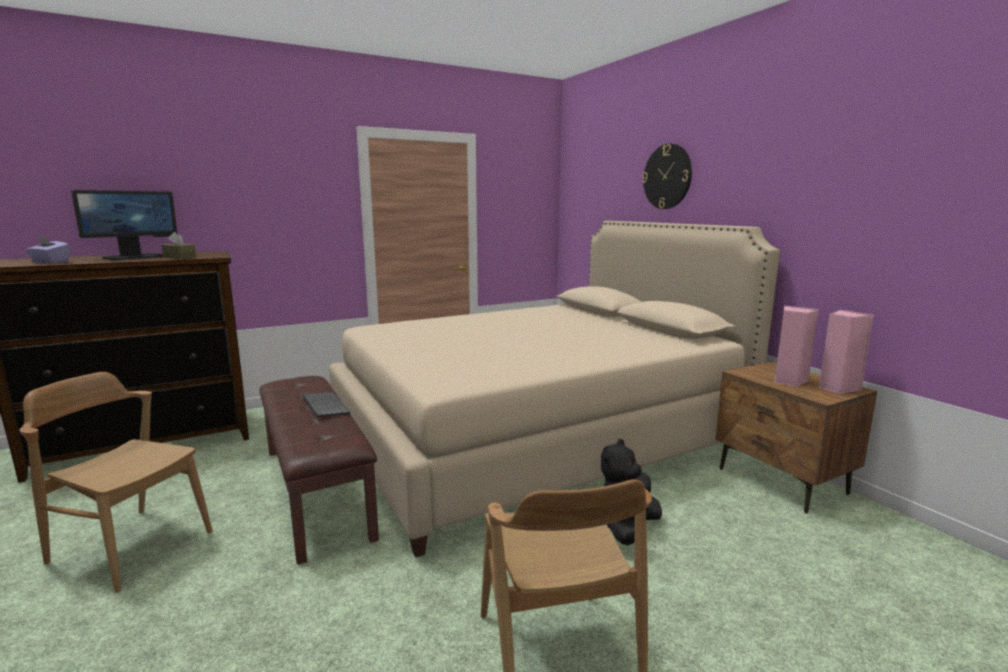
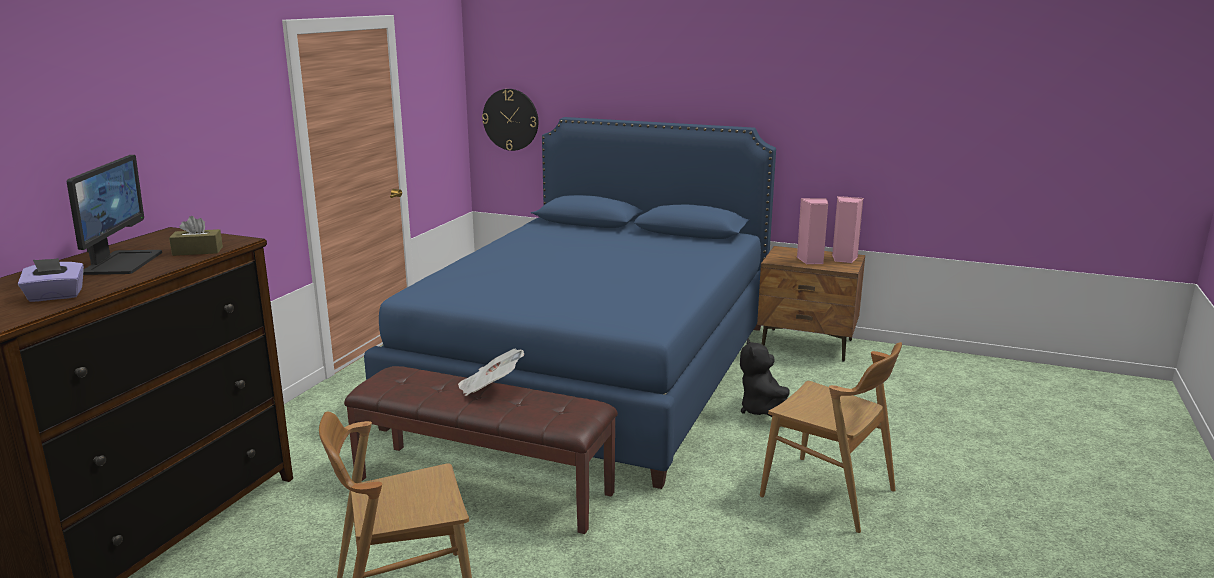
camera: 40 degrees left, 5 degrees up
keyboard [303,392,350,417] -> newspaper [458,349,524,396]
beige bed [329,221,780,557] -> blue bed [364,117,776,489]
wall clock [642,144,692,209] -> wall clock moved to [482,89,538,151]

